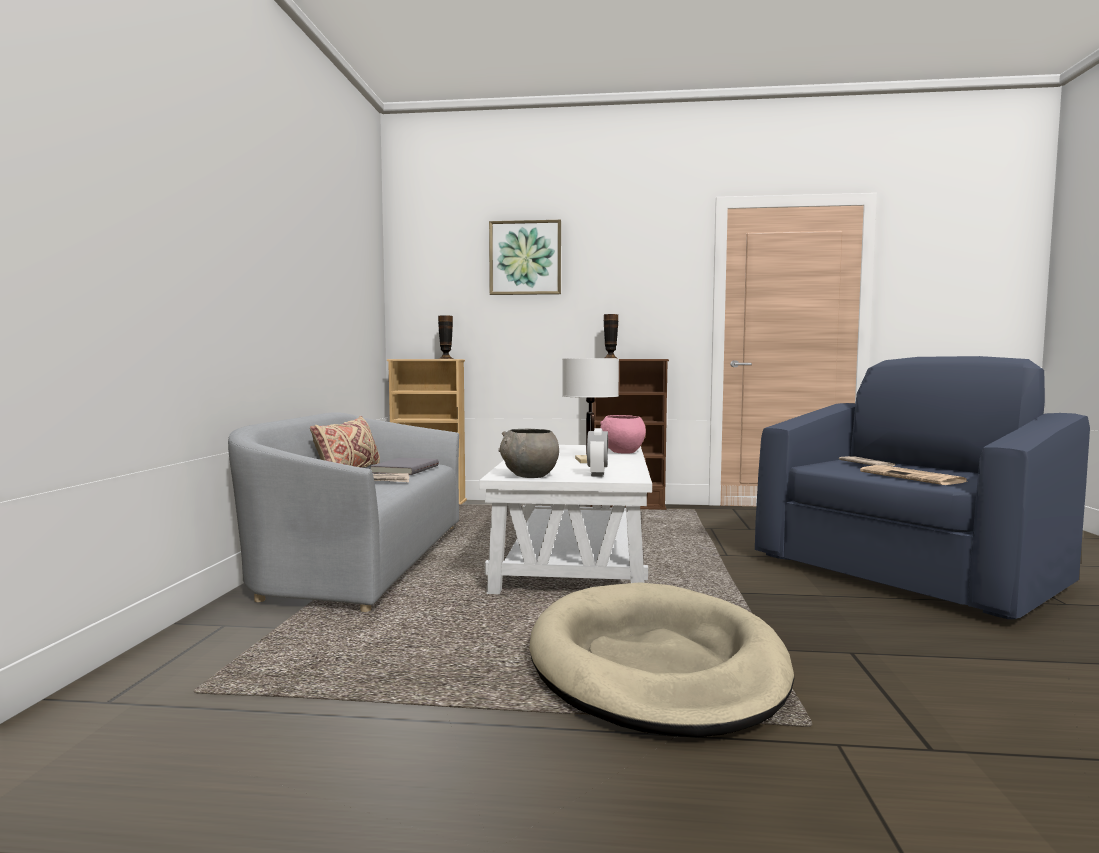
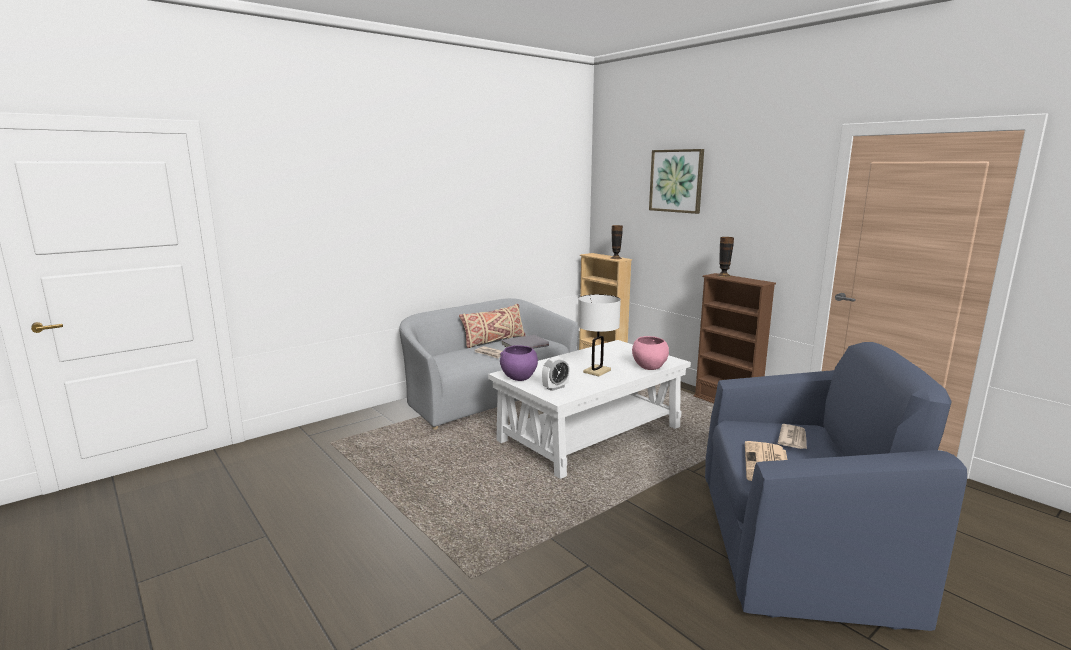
camera: 45 degrees right, 10 degrees up
grey bowl [498,429,559,478] -> purple bowl [500,345,538,381]
beige dog bed [529,582,794,737] -> none

